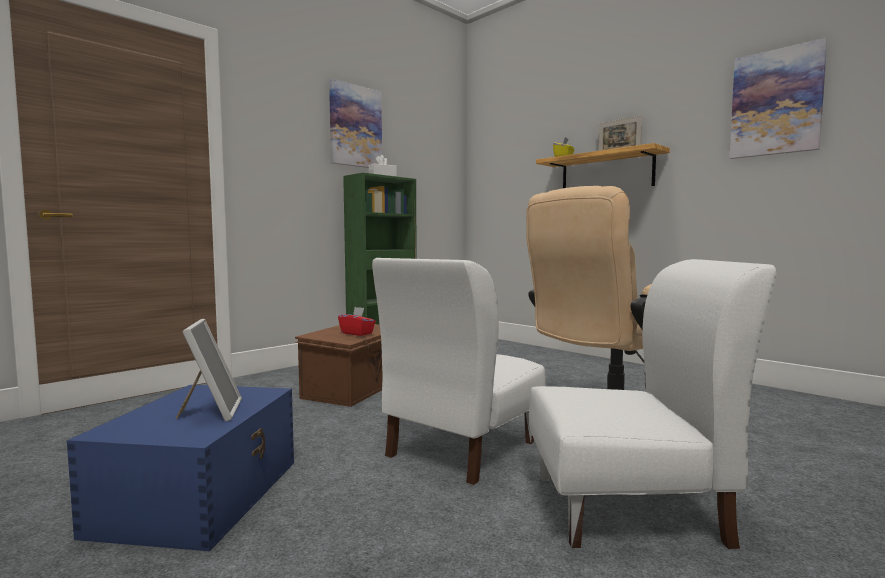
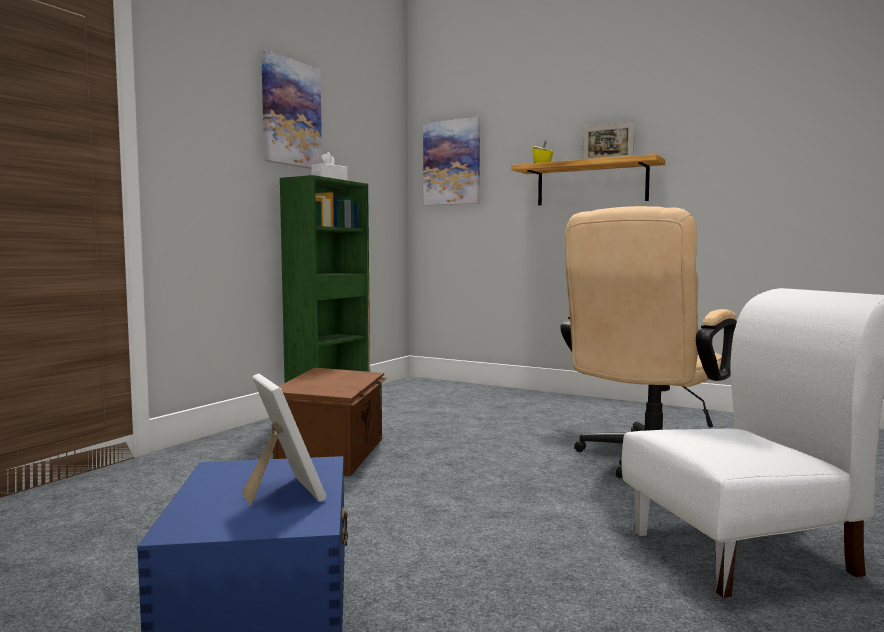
camera: 15 degrees left, 0 degrees up
red tissue box [338,307,376,336] -> none
white chair [372,258,546,485] -> none
picture [729,38,827,159] -> picture moved to [423,117,480,206]

